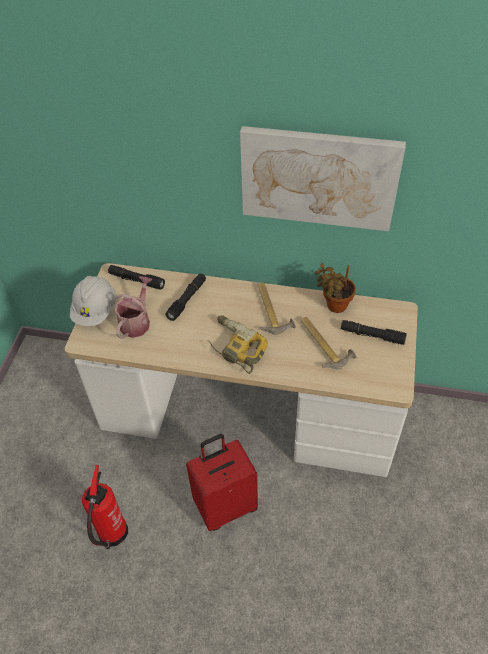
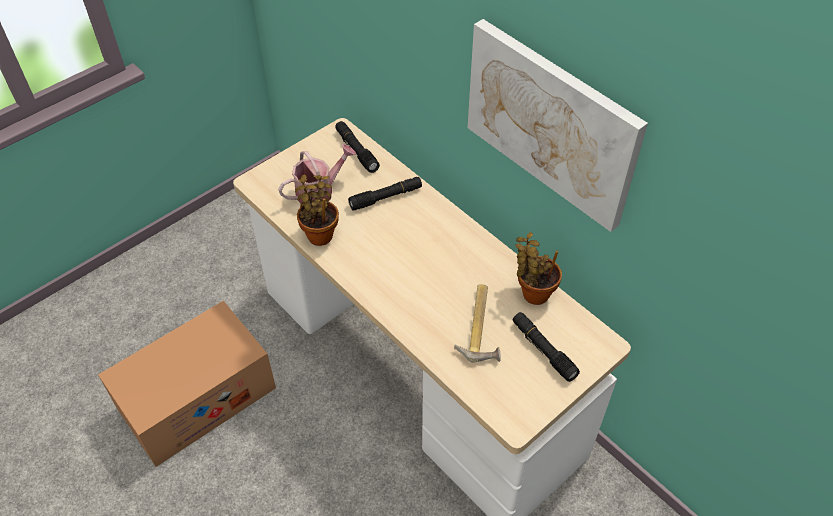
camera: 35 degrees right, 0 degrees up
white hard hat [70,276,117,326] -> none
fire extinguisher [82,465,128,549] -> cardboard box [98,301,276,467]
red suitcase [186,434,258,531] -> none
power drill [208,315,268,374] -> none
hammer [257,282,296,335] -> none
none -> potted plant [295,175,339,246]

